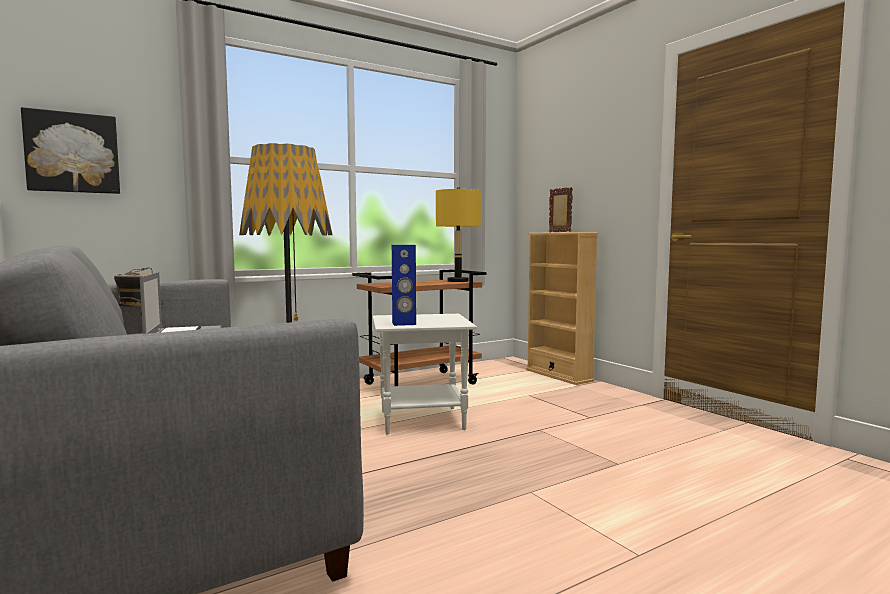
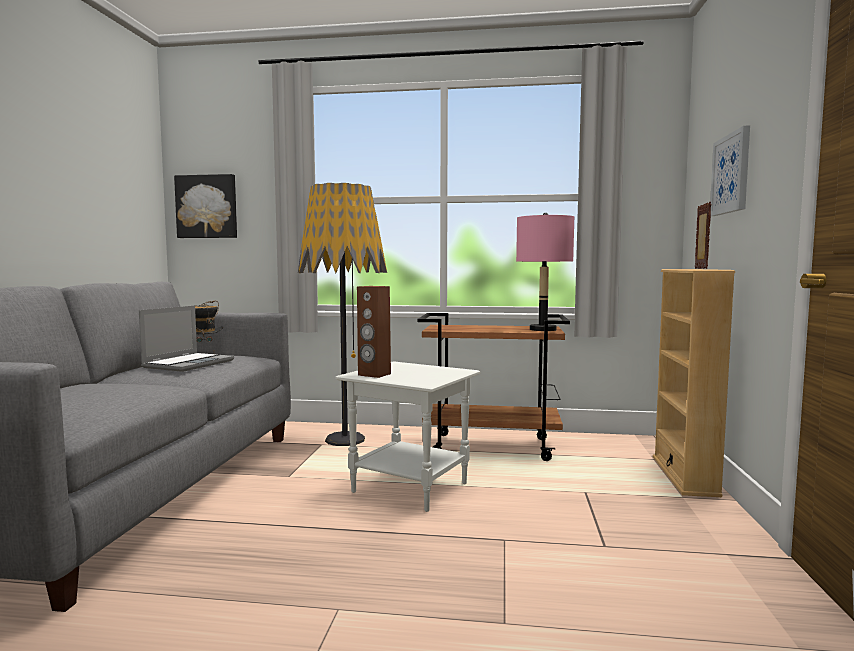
camera: 40 degrees right, 0 degrees up
blue speaker [392,245,416,326] -> brown speaker [357,286,391,378]
yellow table lamp [436,187,481,282] -> pink table lamp [516,213,574,331]
none -> picture [710,125,750,216]

